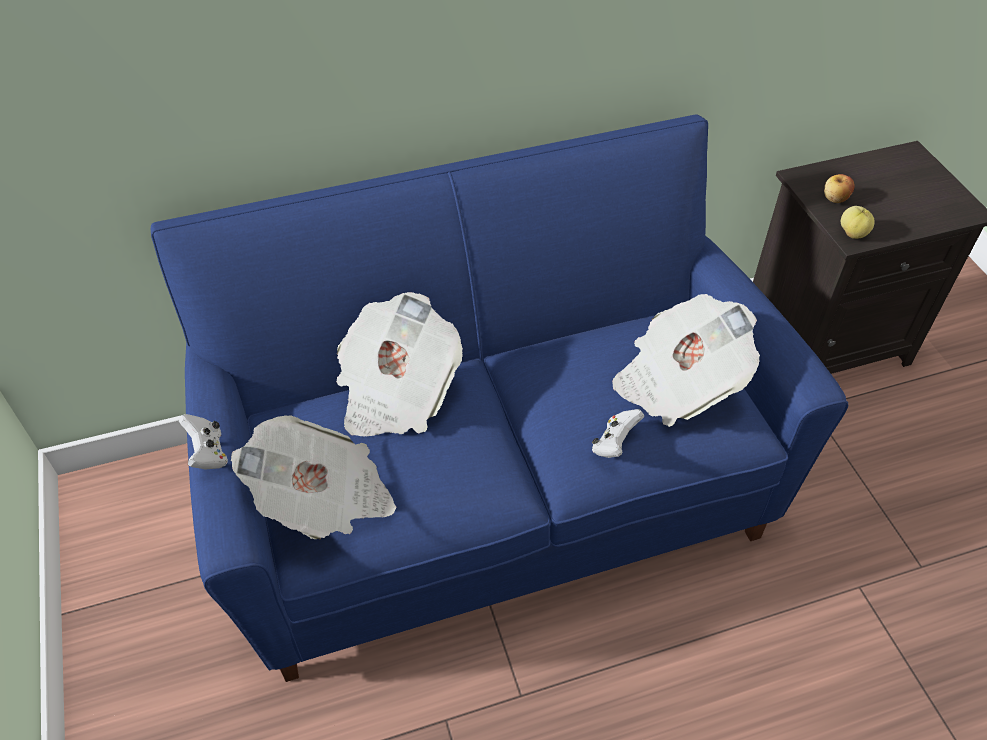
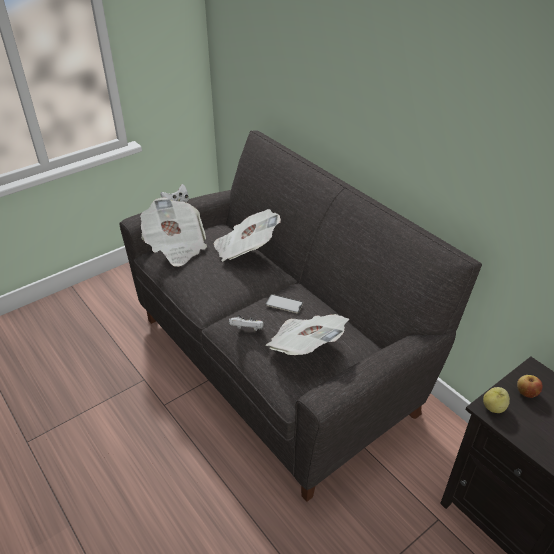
camera: 70 degrees right, 10 degrees down
blue sofa [151,114,848,682] -> grey sofa [120,130,482,502]
none -> phone [265,294,303,313]

